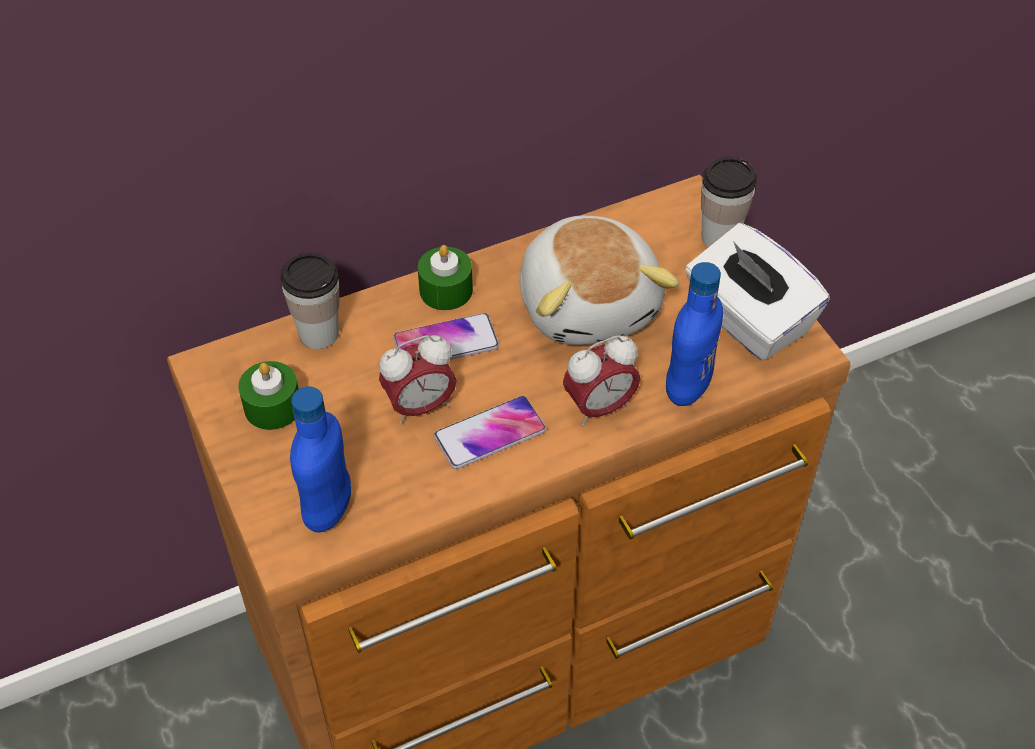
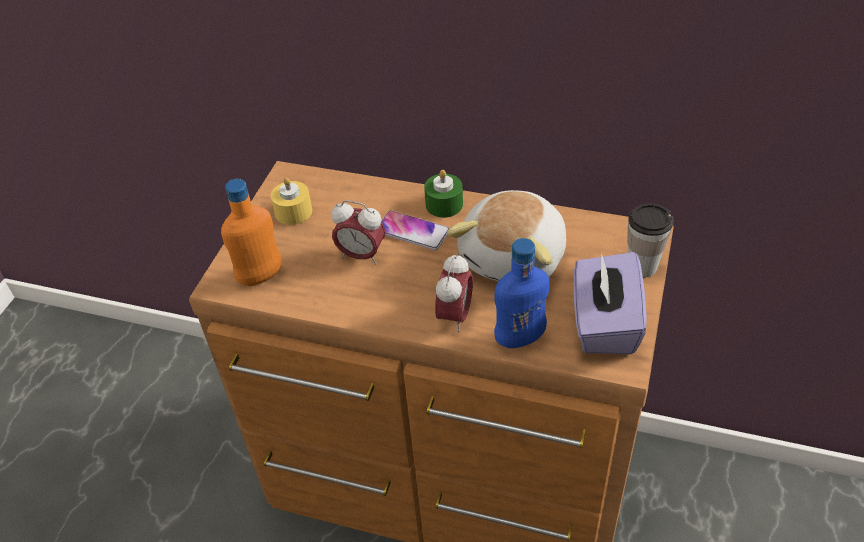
camera: 45 degrees right, 5 degrees down
green candle [238,361,299,430] -> yellow candle [271,177,312,225]
cup [281,253,340,349] -> none
blue bottle [290,386,351,532] -> orange bottle [221,179,282,286]
phone [434,396,546,469] -> none
alarm clock [563,335,640,425] -> alarm clock turned 90 degrees counterclockwise [435,253,473,332]
white tissue box [685,223,830,361] -> purple tissue box [574,252,647,354]

